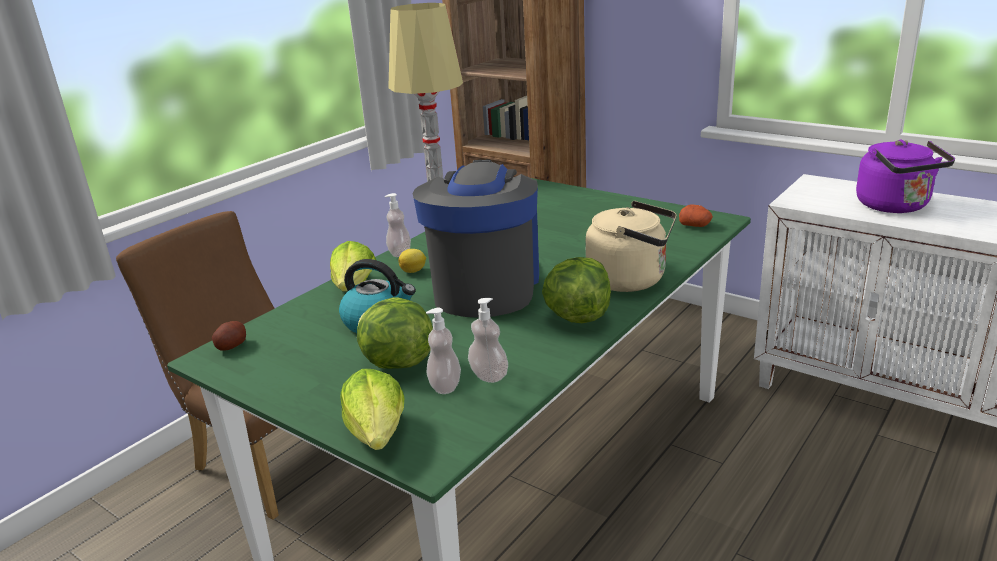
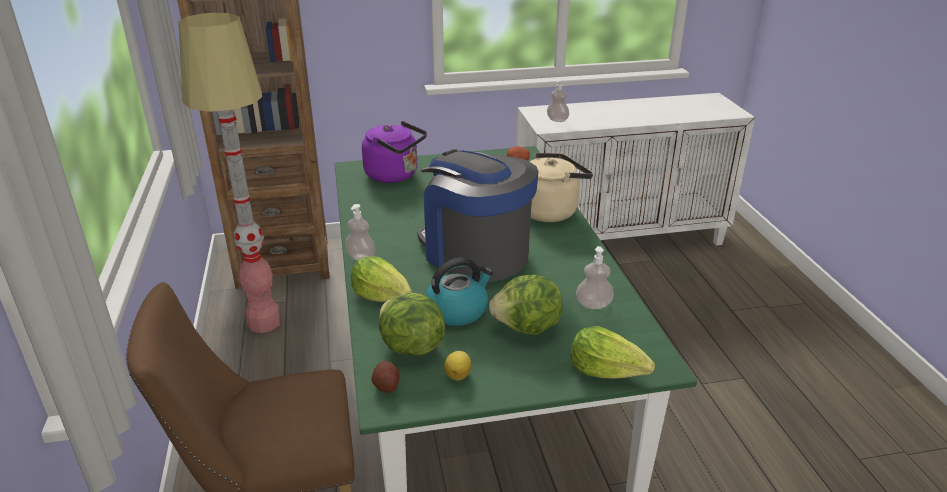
camera: 50 degrees left, 5 degrees up
lemon [398,249,426,273] -> lemon moved to [444,351,471,380]
soap dispenser [426,308,461,394] -> soap dispenser moved to [547,79,569,122]
lettuce [542,257,611,323] -> lettuce moved to [379,292,445,355]
purple kettle [856,140,955,213] -> purple kettle moved to [362,121,427,183]

